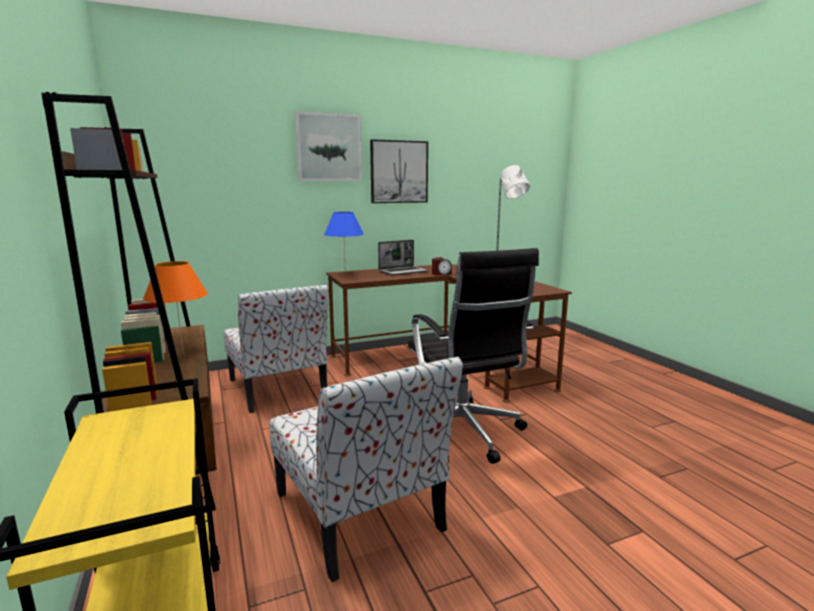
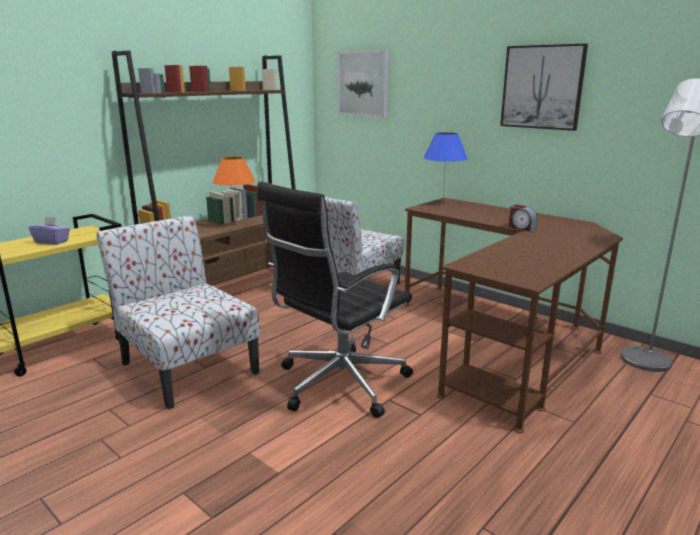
camera: 65 degrees right, 5 degrees up
chair [269,357,463,582] -> chair turned 105 degrees clockwise [97,215,260,409]
picture [295,111,362,181] -> picture moved to [337,50,388,118]
laptop [378,240,428,275] -> none
none -> purple tissue box [29,216,70,245]

